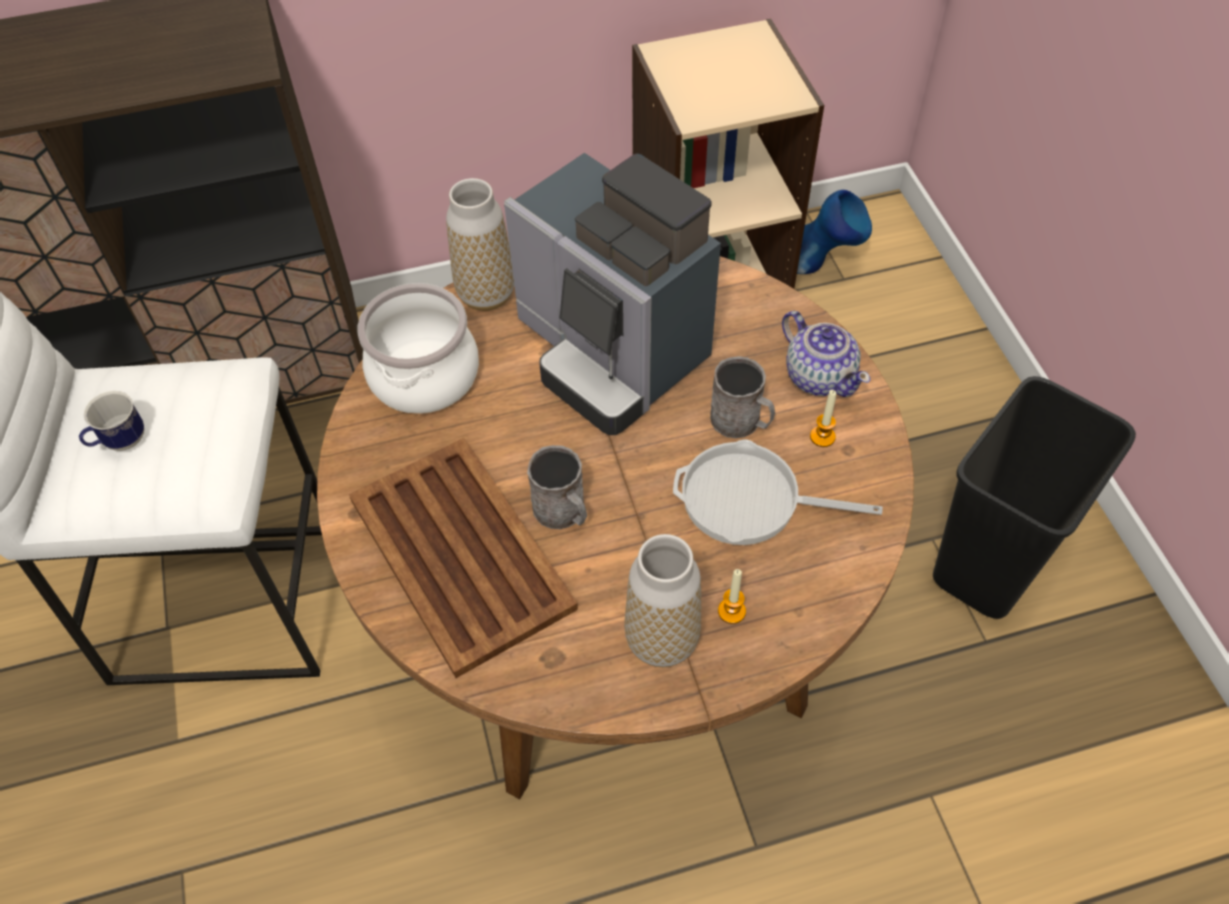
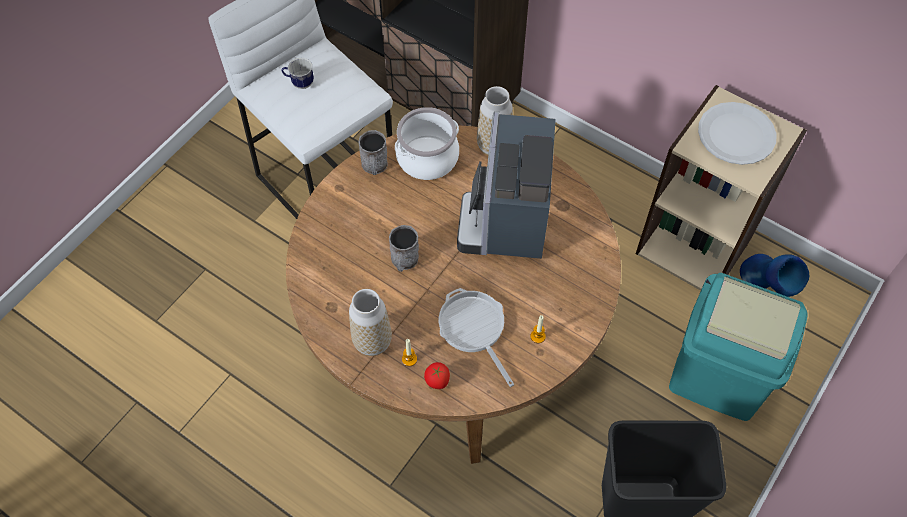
camera: 50 degrees right, 5 degrees up
brown tray [349,438,578,678] -> none
grey mug [710,356,775,438] -> grey mug moved to [359,130,388,175]
teapot [782,311,870,397] -> none
none -> tomato [424,362,450,389]
none -> turquoise trash can [669,273,808,421]
none -> white plate [698,102,777,165]

